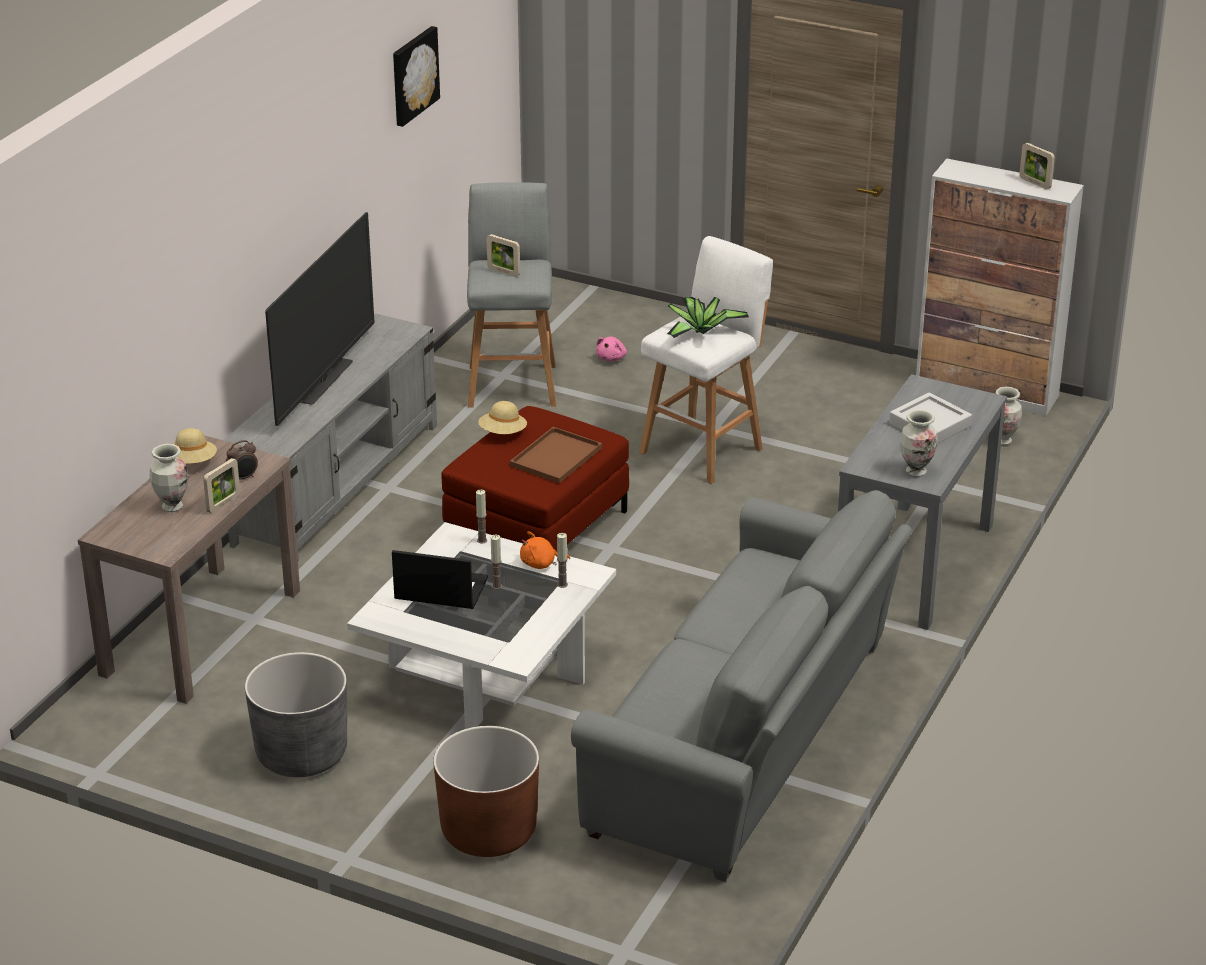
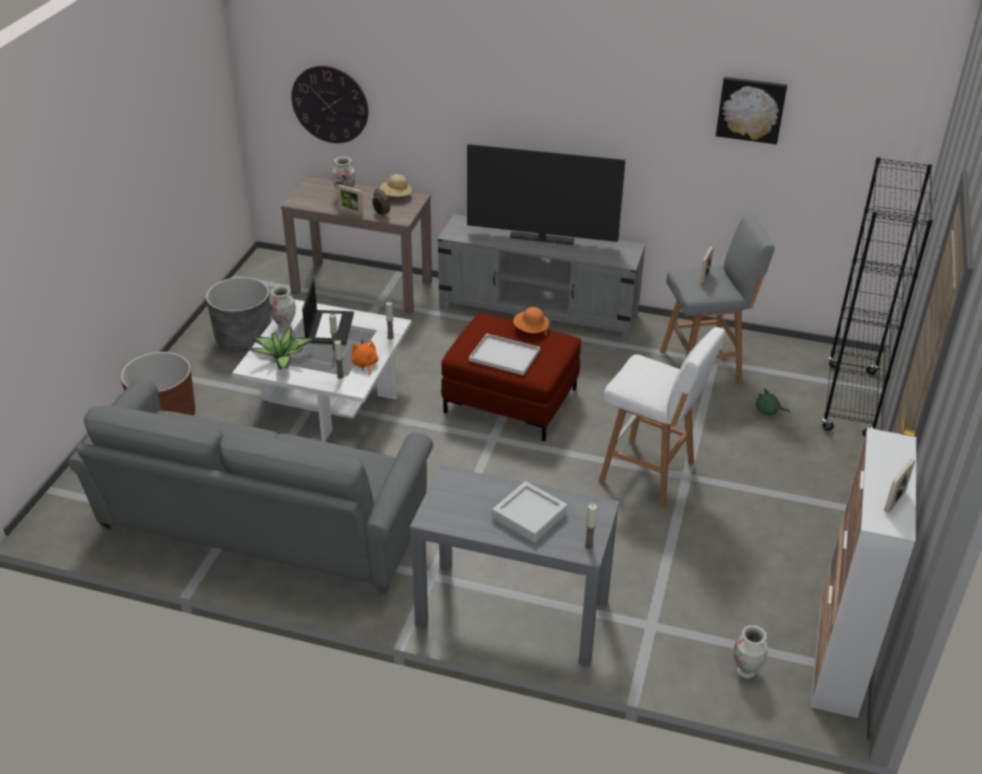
camera: 80 degrees right, 5 degrees up
beige hat [478,401,527,434] -> orange hat [513,307,549,336]
brown tray [510,427,602,484] -> white tray [469,334,540,375]
pink plush toy [596,337,627,361] -> green plush toy [756,389,790,416]
potted plant [667,297,749,338] -> potted plant moved to [250,328,314,369]
vase [900,410,937,477] -> vase moved to [269,286,296,332]
none -> wall clock [291,65,368,143]
none -> candle [584,504,597,549]
none -> black bookcase [822,157,933,437]

